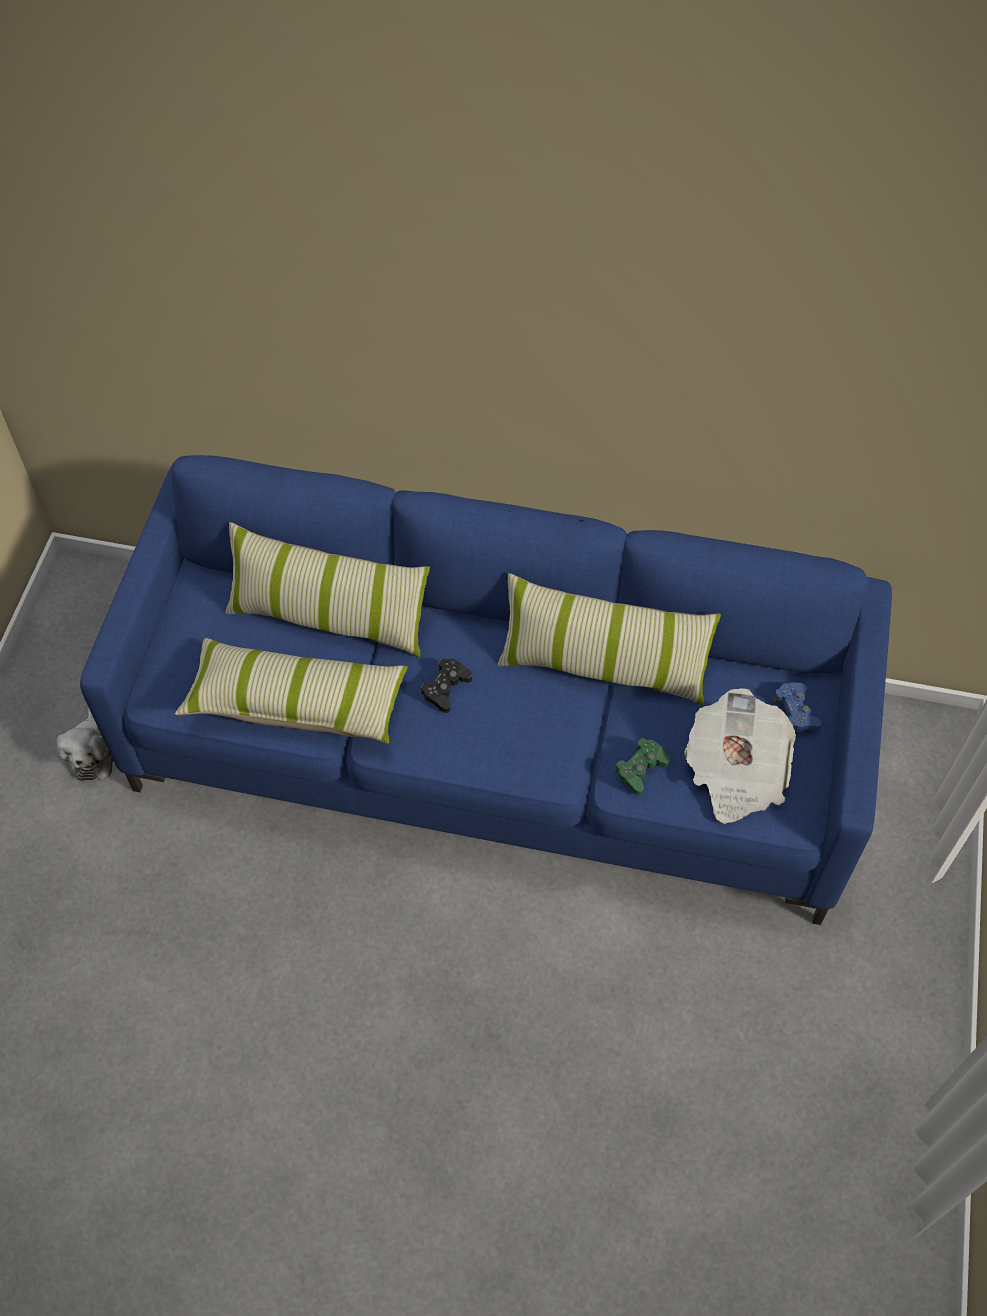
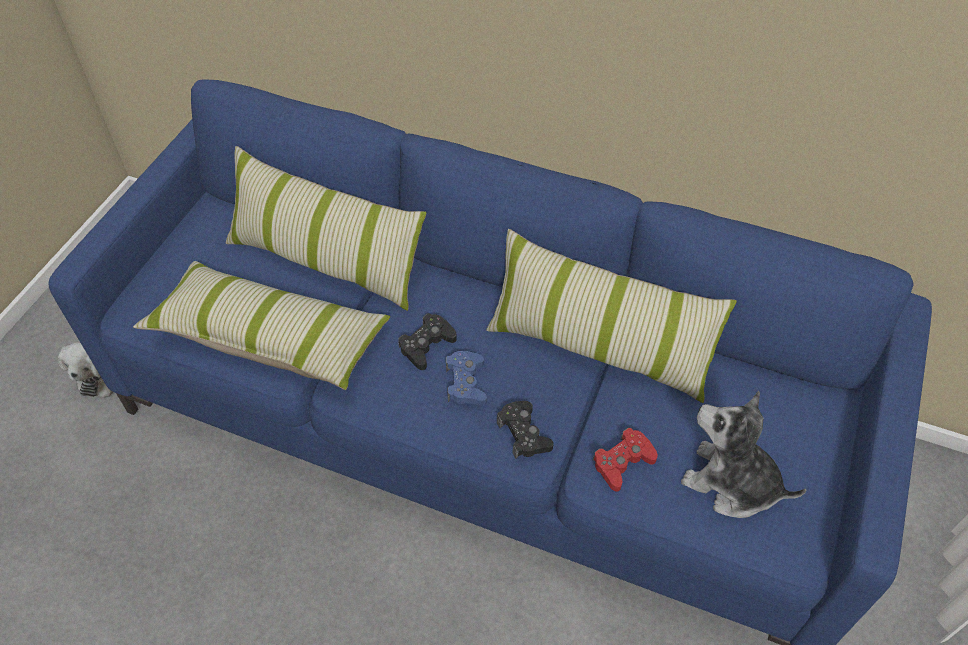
camera: 10 degrees right, 5 degrees down
green game controller [615,738,670,795] -> red game controller [593,428,658,492]
newspaper [684,688,796,824] -> plush toy [681,391,807,518]
blue game controller [773,682,822,732] -> blue game controller moved to [446,351,487,406]
none -> black game controller [497,401,554,459]

